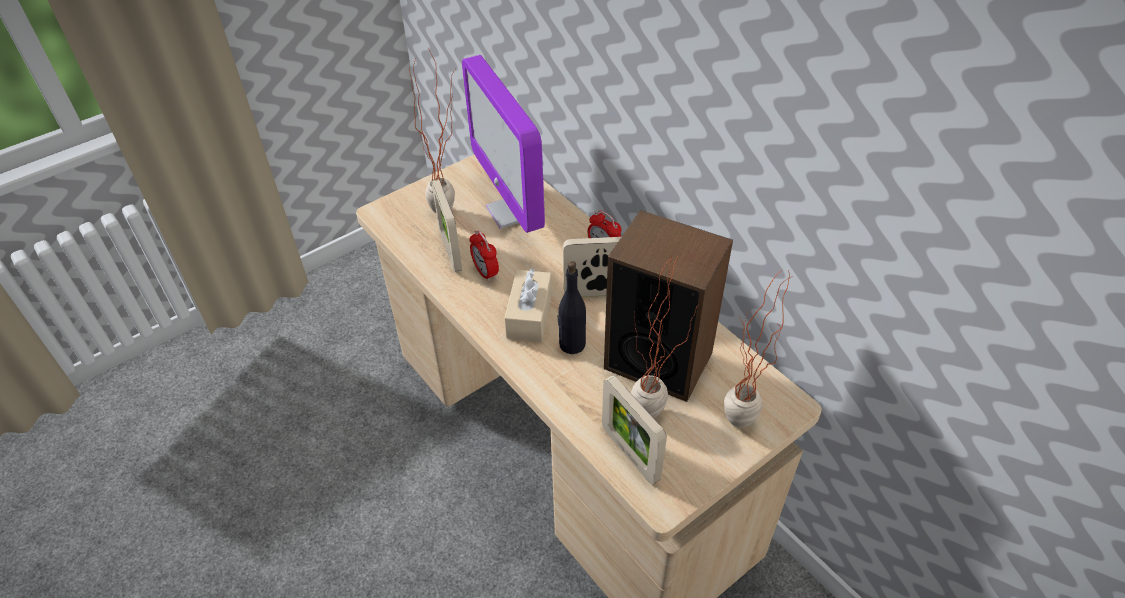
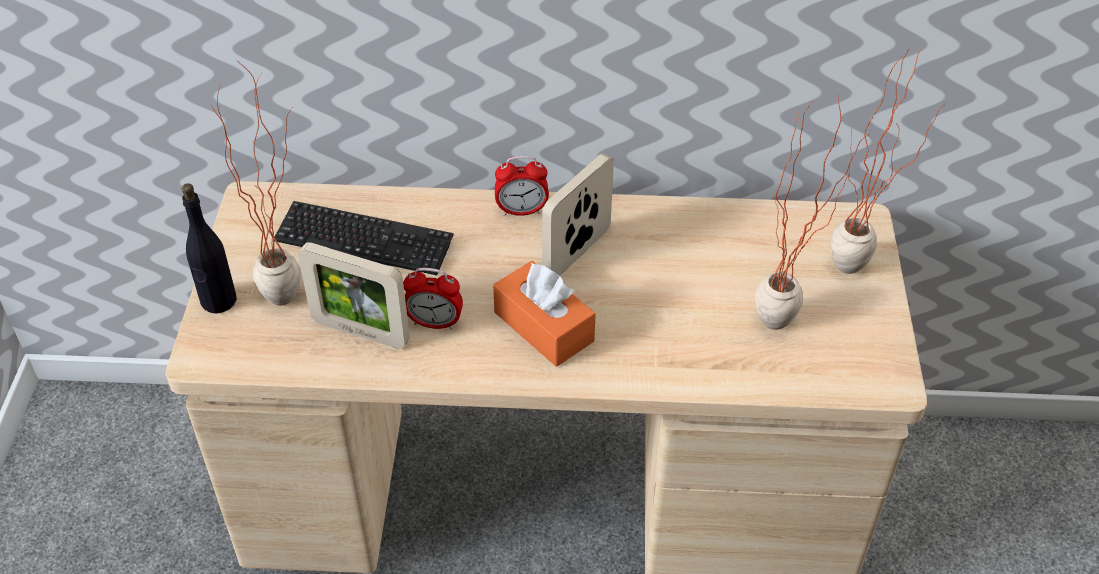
camera: 50 degrees left, 0 degrees up
monitor [462,55,545,233] -> keyboard [274,201,454,275]
beige tissue box [504,269,552,342] -> orange tissue box [493,261,596,367]
black bottle [558,261,586,354] -> black bottle moved to [182,183,237,314]
picture frame [602,375,667,484] -> none
speaker [604,210,733,402] -> none

